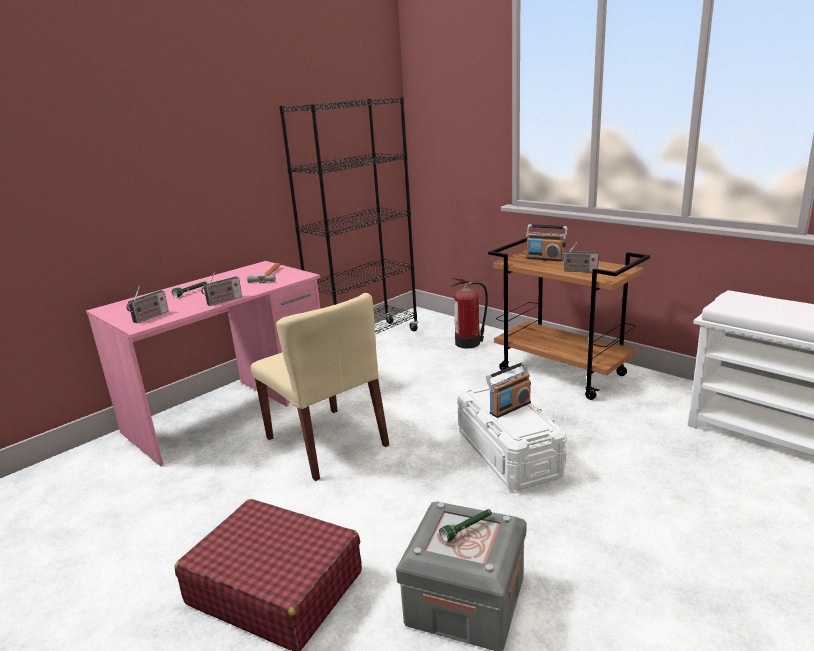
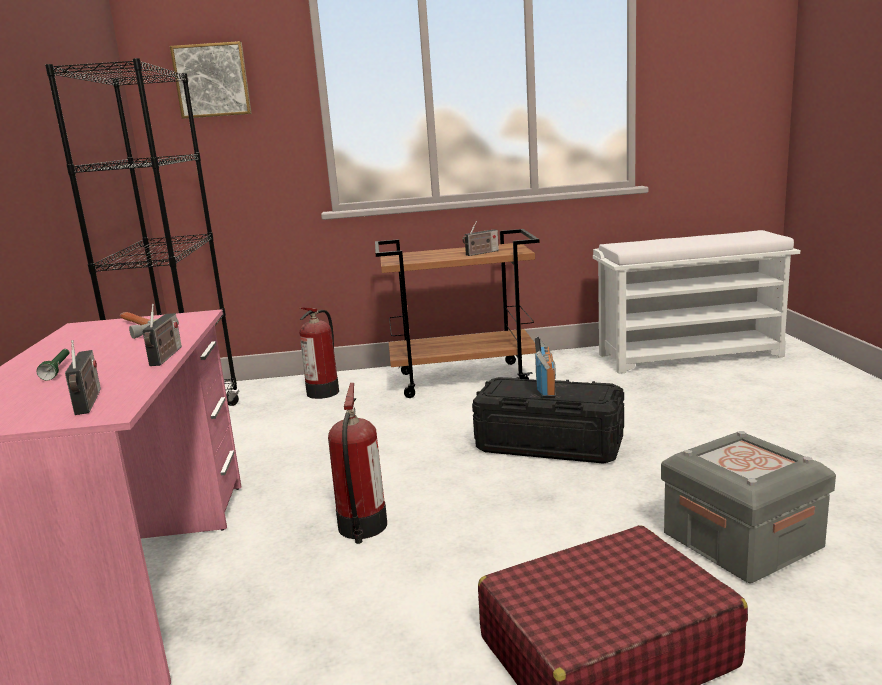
camera: 50 degrees left, 5 degrees down
beige chair [251,293,389,481] -> fire extinguisher [328,383,387,544]
green flashlight [439,509,492,543] -> none
white storage box [457,382,567,491] -> black storage box [472,377,624,464]
radio [526,224,568,262] -> none
none -> picture [170,41,252,119]

